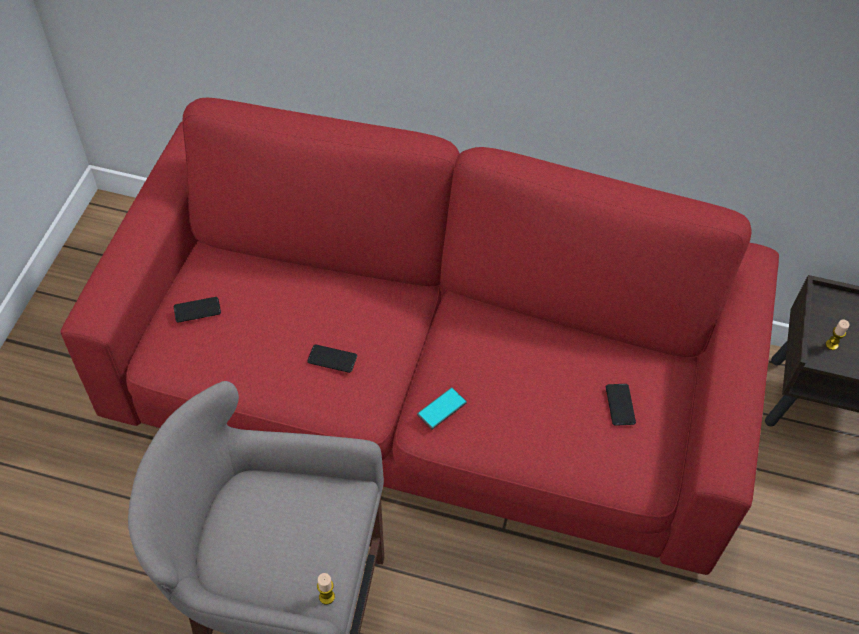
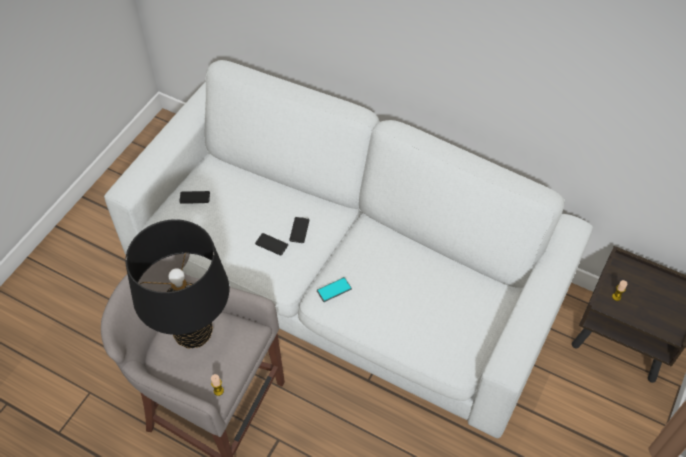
camera: 15 degrees right, 0 degrees up
red sofa [61,97,779,575] -> white sofa [104,60,593,438]
phone [606,384,636,426] -> phone moved to [289,217,309,243]
none -> black table lamp [125,219,229,348]

